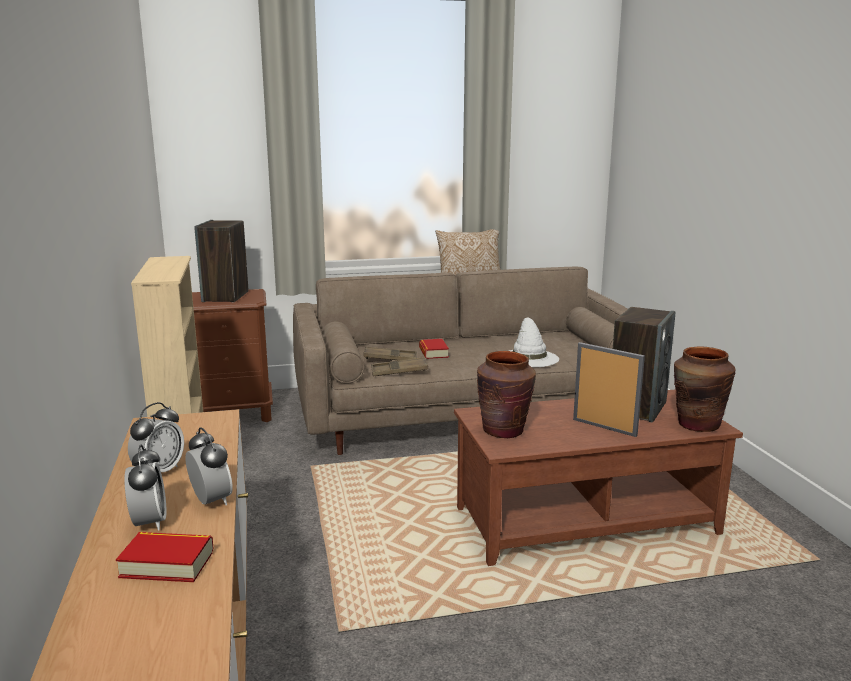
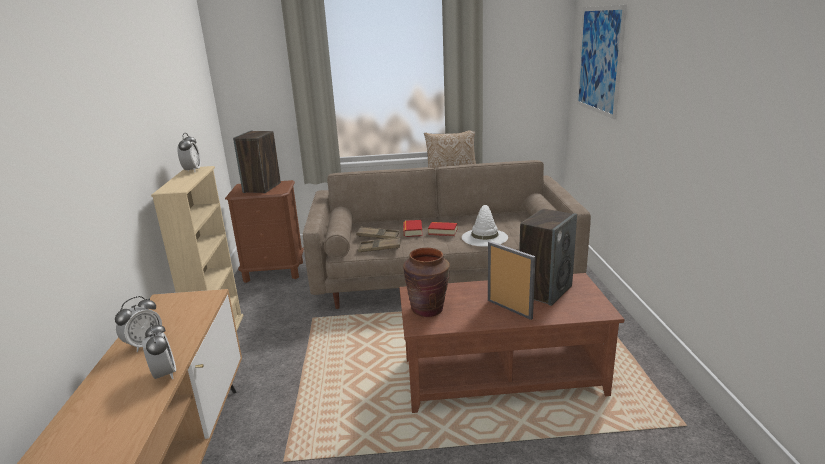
camera: 10 degrees right, 5 degrees up
book [116,532,213,582] -> book moved to [428,222,458,236]
alarm clock [124,444,167,531] -> alarm clock moved to [177,133,201,173]
brown vase [674,346,735,432] -> none
none -> picture [577,5,627,119]

